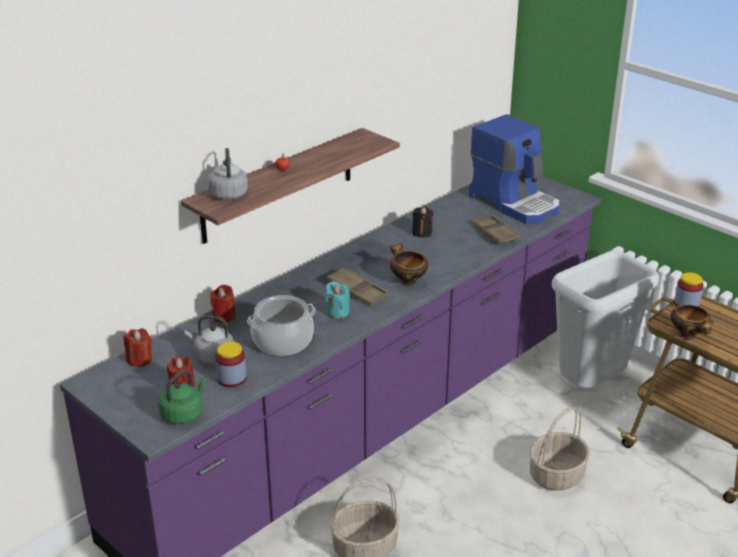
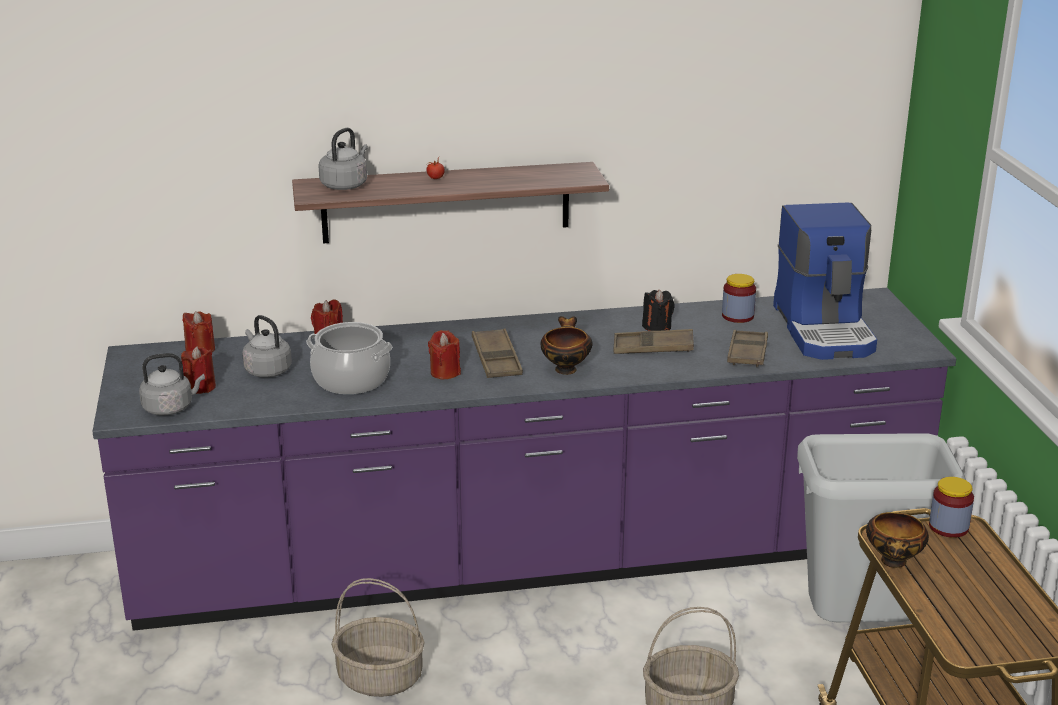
camera: 35 degrees right, 5 degrees down
green kettle [158,370,207,424] -> grey kettle [139,353,205,416]
jar [215,342,247,387] -> jar moved to [722,274,756,323]
turquoise candle [326,281,350,319] -> red candle [428,330,461,379]
none -> brown tray [613,329,694,354]

